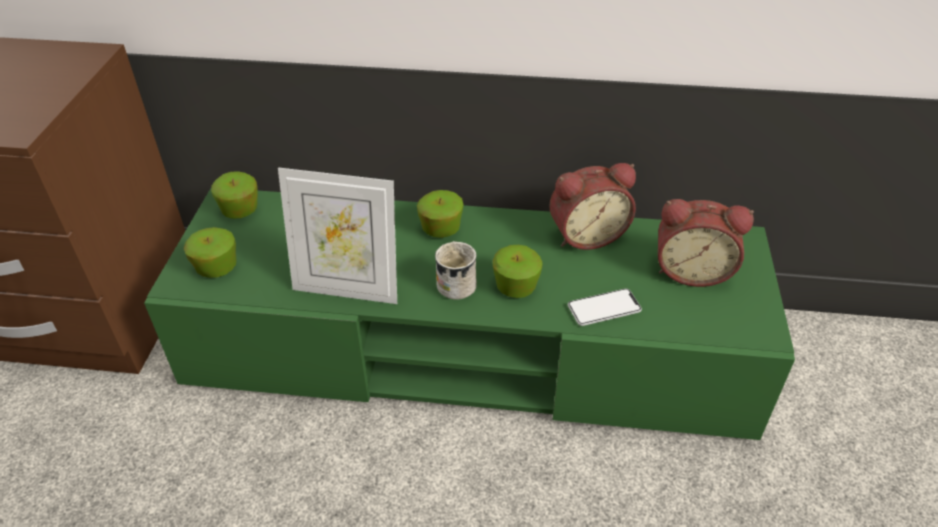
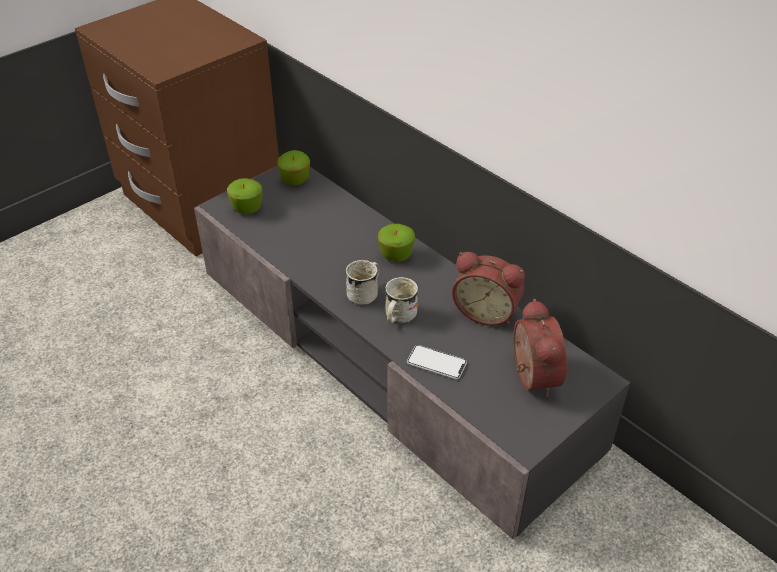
camera: 40 degrees right, 0 degrees up
green tv stand [144,189,795,440] -> grey tv stand [194,166,630,539]
picture frame [278,168,397,304] -> none
apple [493,245,543,298] -> white mug [385,277,418,323]
alarm clock [658,199,754,287] -> alarm clock turned 150 degrees counterclockwise [513,299,567,397]

